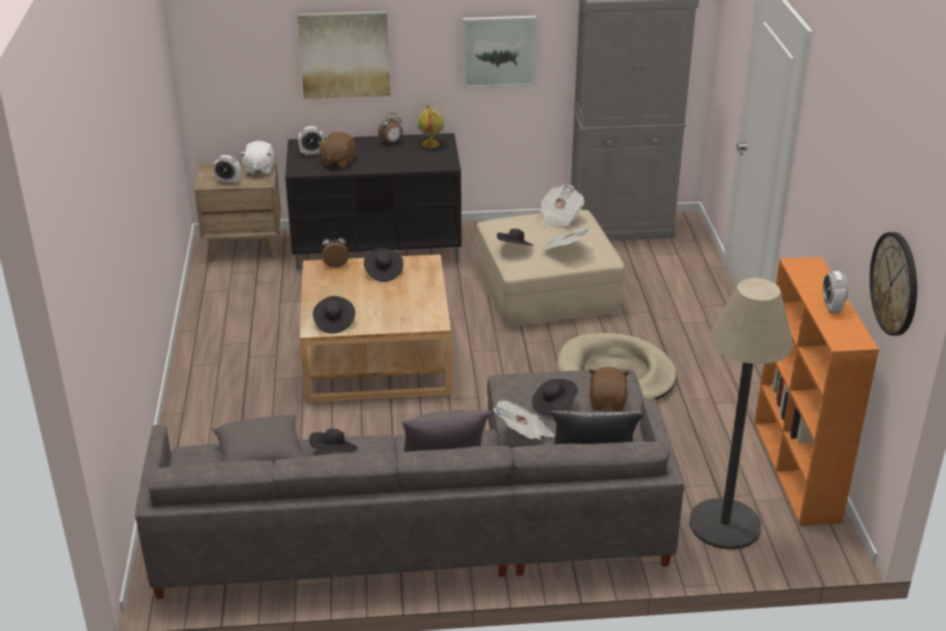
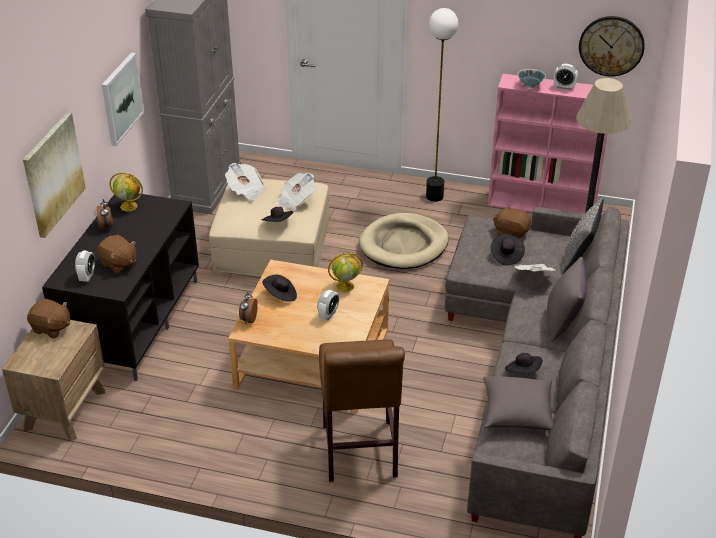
camera: 70 degrees left, 5 degrees up
alarm clock [213,155,241,184] -> alarm clock moved to [317,290,339,321]
white plush toy [240,141,274,175] -> brown plush toy [27,299,70,338]
black hat [313,296,355,334] -> none
orange bookcase [755,257,879,526] -> pink bookcase [488,74,608,213]
none -> brown stool [319,339,405,482]
none -> globe [328,252,363,292]
none -> floor lamp [426,8,458,202]
none -> bowl [518,69,546,88]

